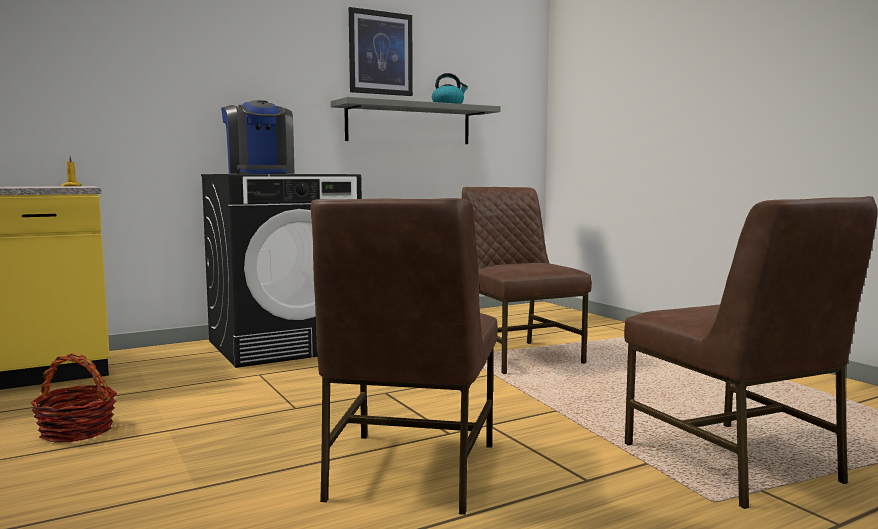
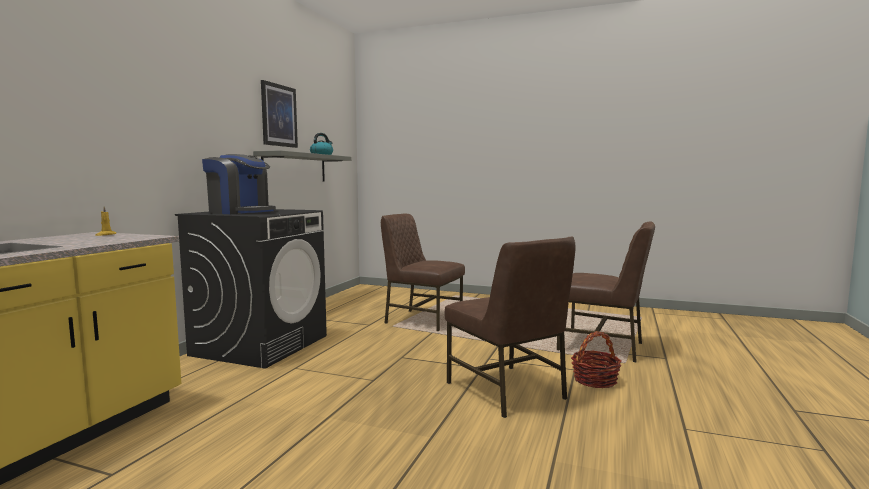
camera: 40 degrees left, 0 degrees up
basket [30,353,117,443] -> basket moved to [571,331,621,388]

